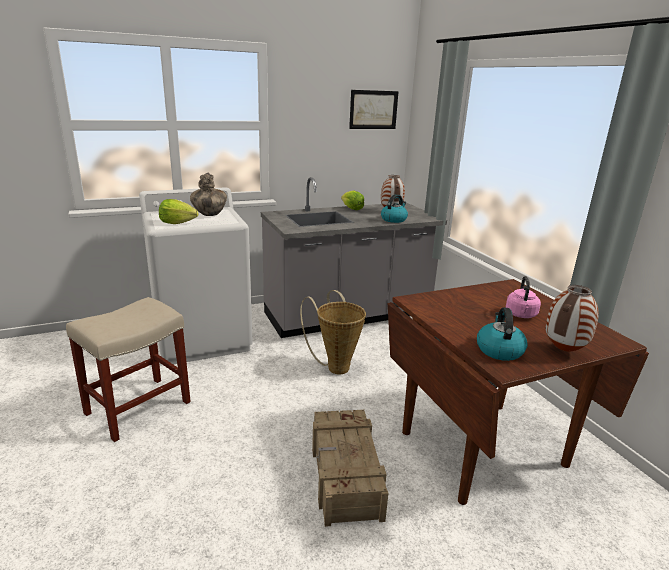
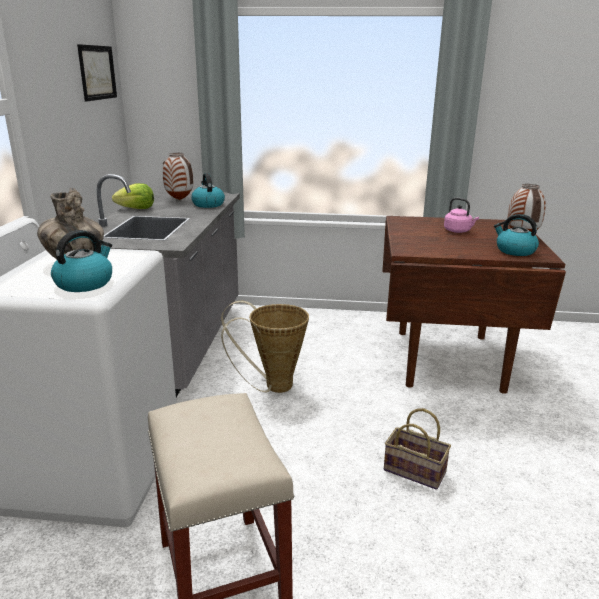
camera: 60 degrees left, 0 degrees up
lettuce [159,199,198,224] -> kettle [51,230,112,292]
crate [312,410,388,527] -> none
none -> basket [384,408,451,490]

